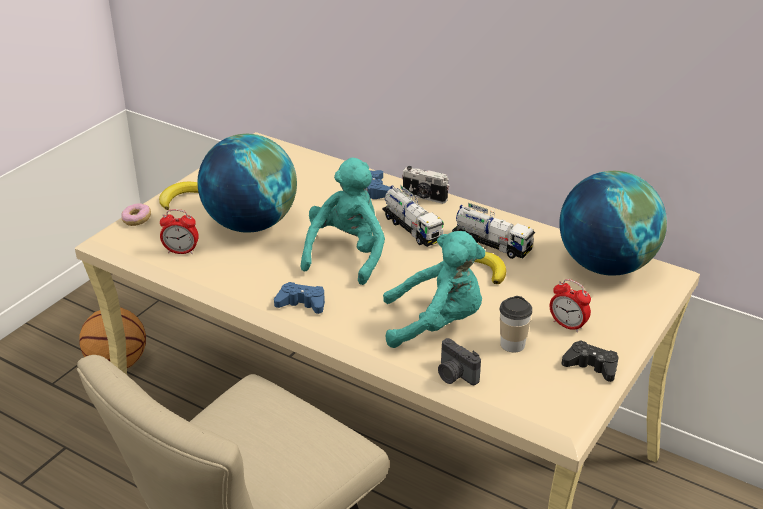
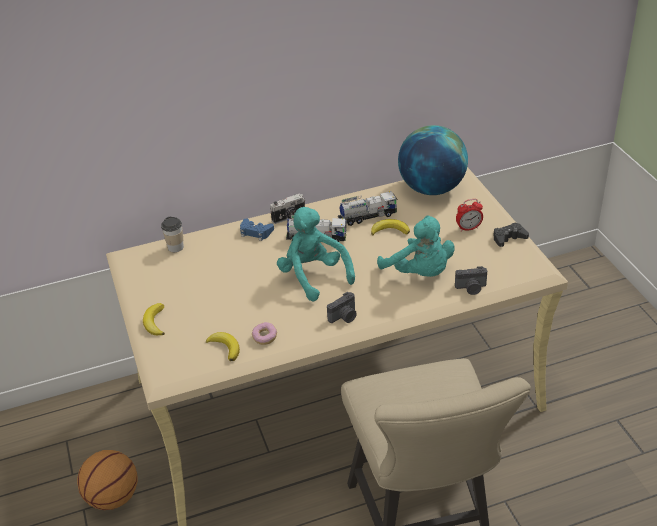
camera: 50 degrees left, 5 degrees up
donut [121,204,151,226] -> donut moved to [252,322,277,345]
alarm clock [160,209,199,254] -> banana [206,332,240,361]
globe [197,134,297,233] -> none
blue game controller [274,282,325,314] -> camera [327,292,357,323]
turquoise plush toy [383,231,485,348] -> turquoise plush toy turned 105 degrees clockwise [377,216,455,277]
cup [500,296,532,352] -> cup moved to [161,217,184,252]

